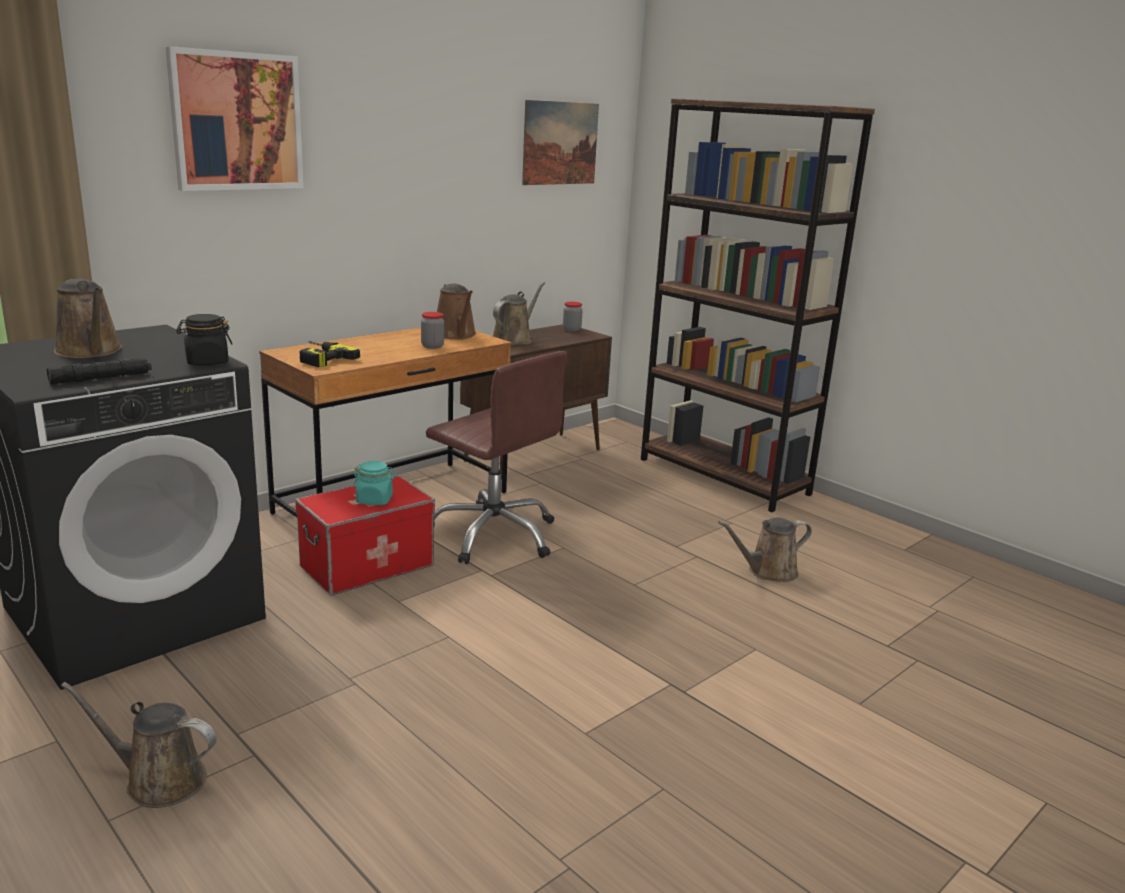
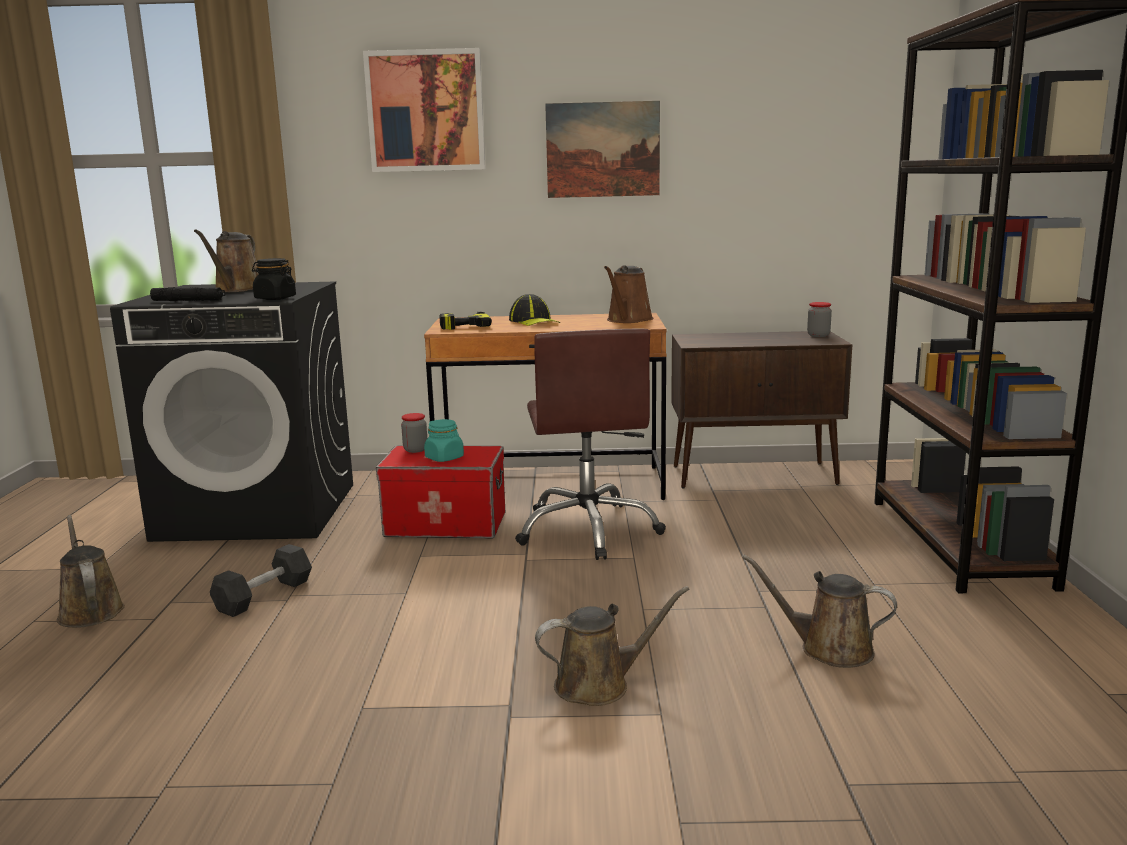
camera: 45 degrees right, 5 degrees down
jar [421,312,444,349] -> jar moved to [401,413,427,453]
brown watering can [493,282,545,345] -> brown watering can moved to [535,586,690,706]
picture [522,100,599,185] -> picture moved to [545,101,660,198]
none -> black dumbbell [210,544,312,617]
none -> cap [509,294,560,326]

